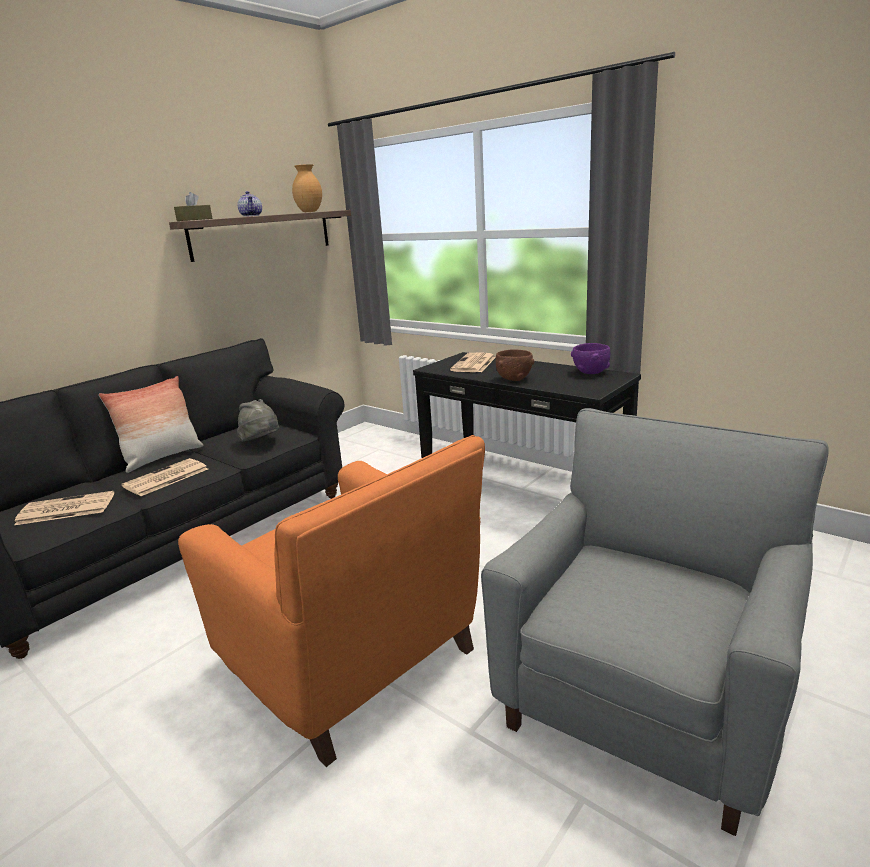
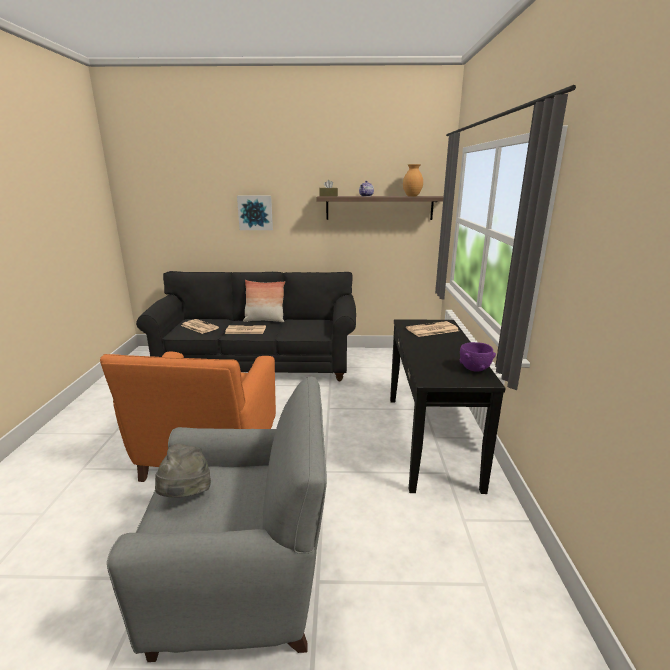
camera: 50 degrees right, 0 degrees up
grey hat [237,399,279,442] -> grey hat moved to [155,444,211,497]
brown bowl [496,350,534,381] -> none
none -> picture [237,196,273,230]

